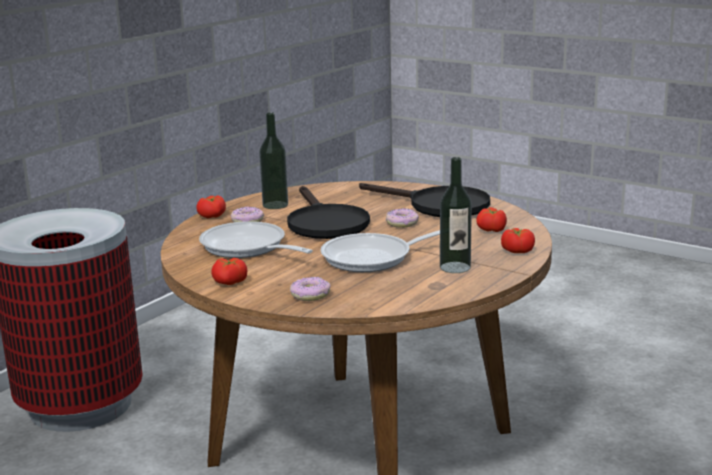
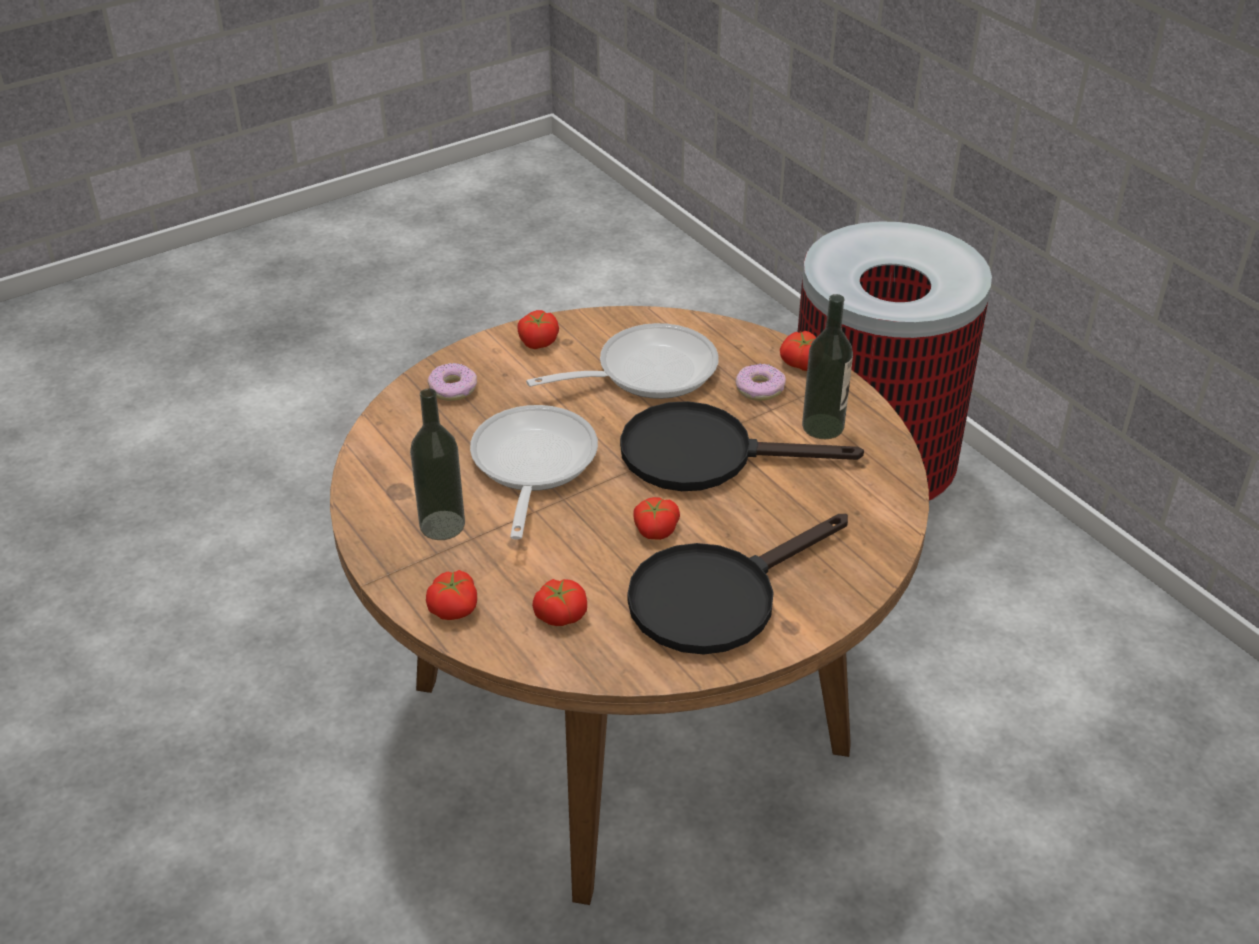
camera: 110 degrees right, 20 degrees up
donut [386,208,419,228] -> tomato [633,497,680,540]

